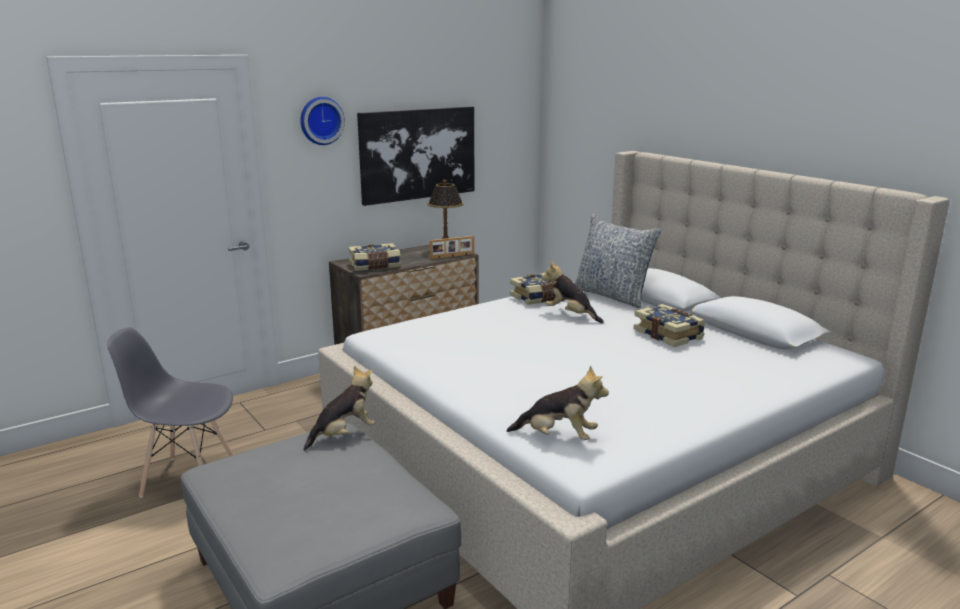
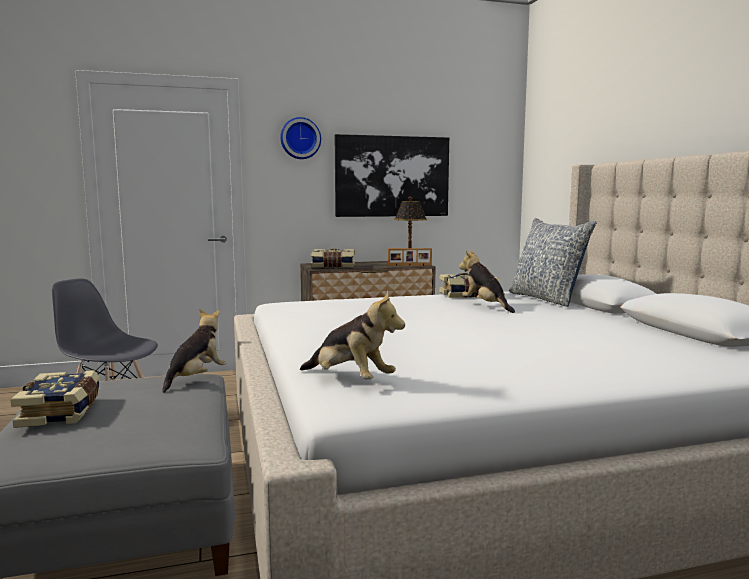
camera: 20 degrees right, 10 degrees down
plush toy [303,366,375,451] -> plush toy turned 45 degrees counterclockwise [162,309,226,393]
book [633,304,705,347] -> book moved to [10,370,100,428]

